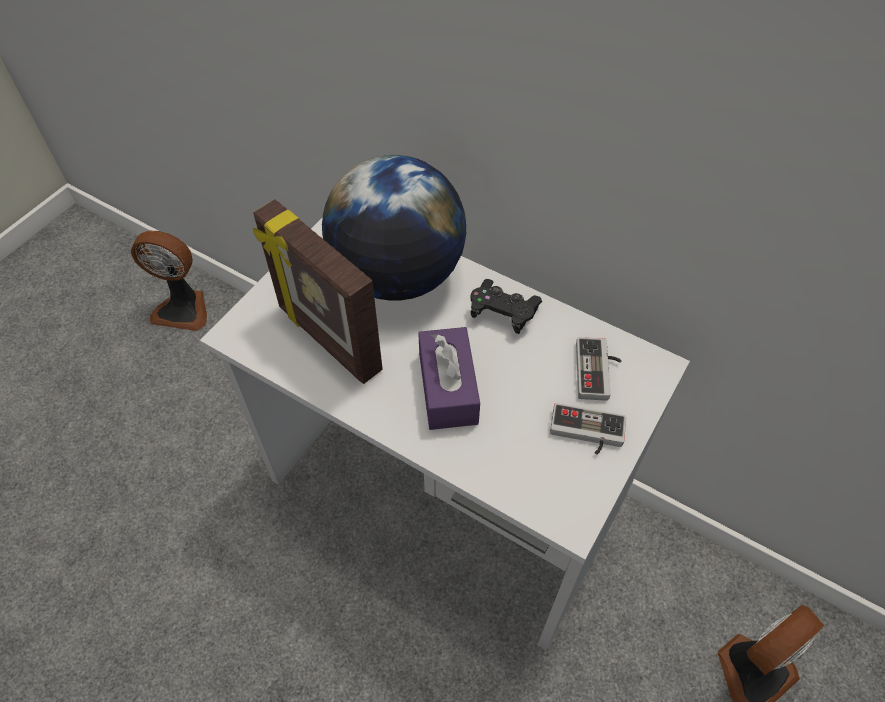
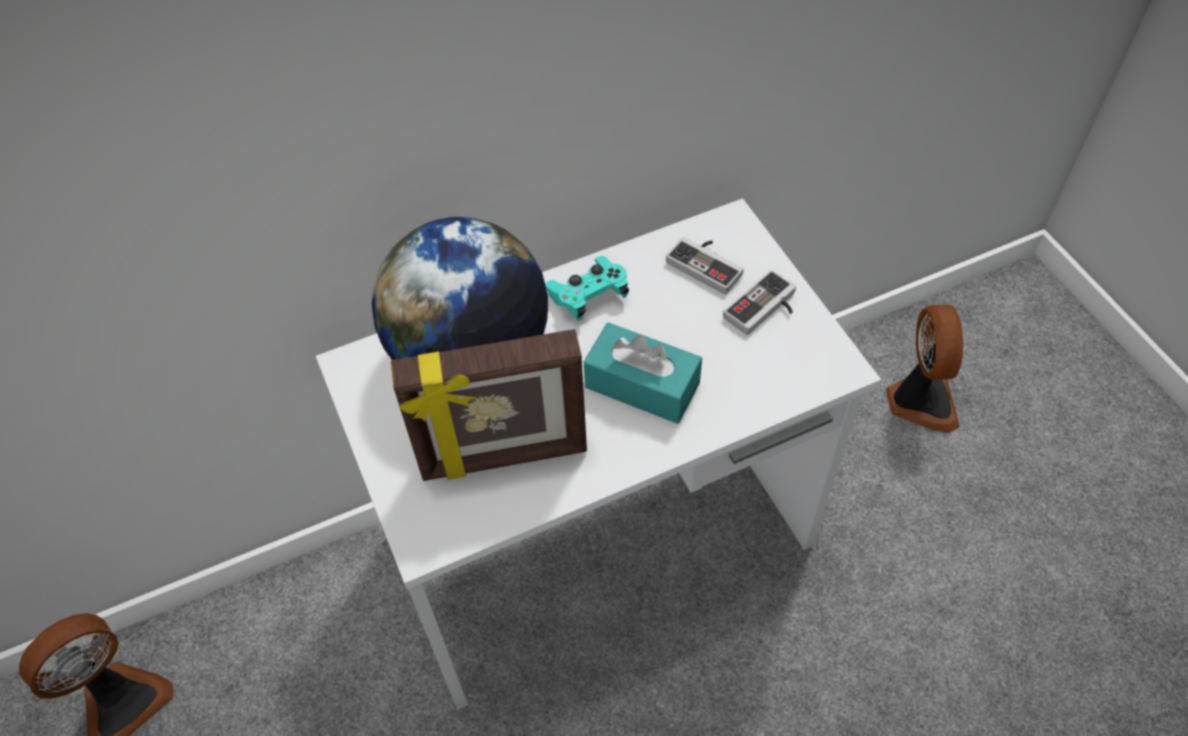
camera: 55 degrees left, 0 degrees up
purple tissue box [418,327,480,430] -> turquoise tissue box [584,322,702,424]
black game controller [471,279,542,334] -> turquoise game controller [545,256,629,321]

